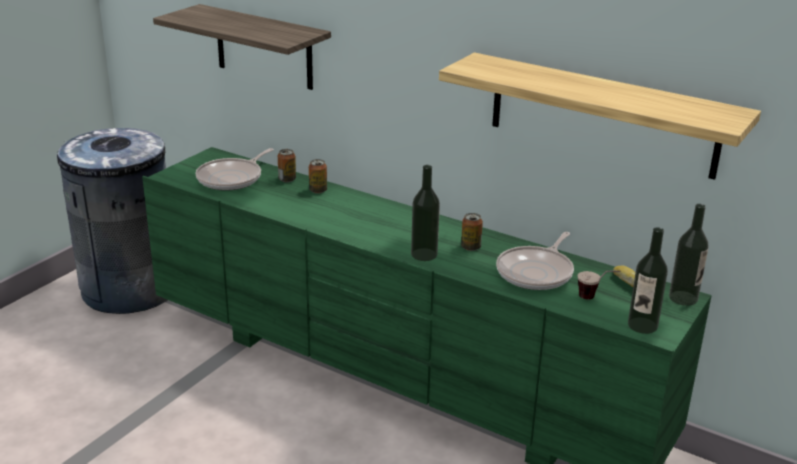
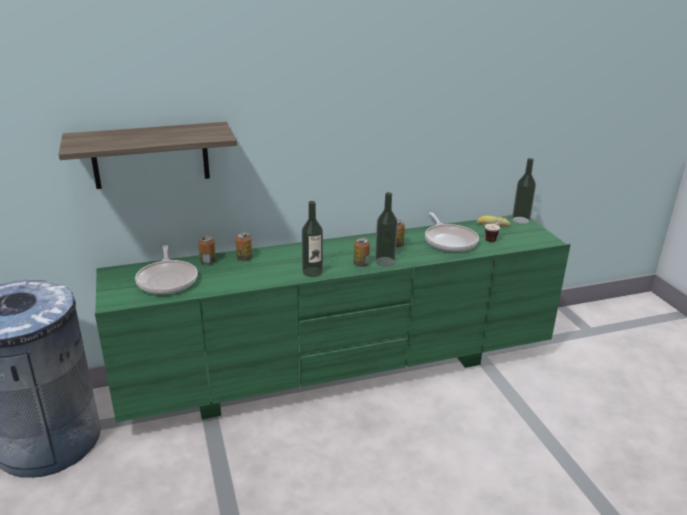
camera: 50 degrees left, 0 degrees up
shelf [439,53,761,180] -> none
bottle [628,227,668,334] -> bottle moved to [302,201,323,277]
none -> can [354,237,370,267]

